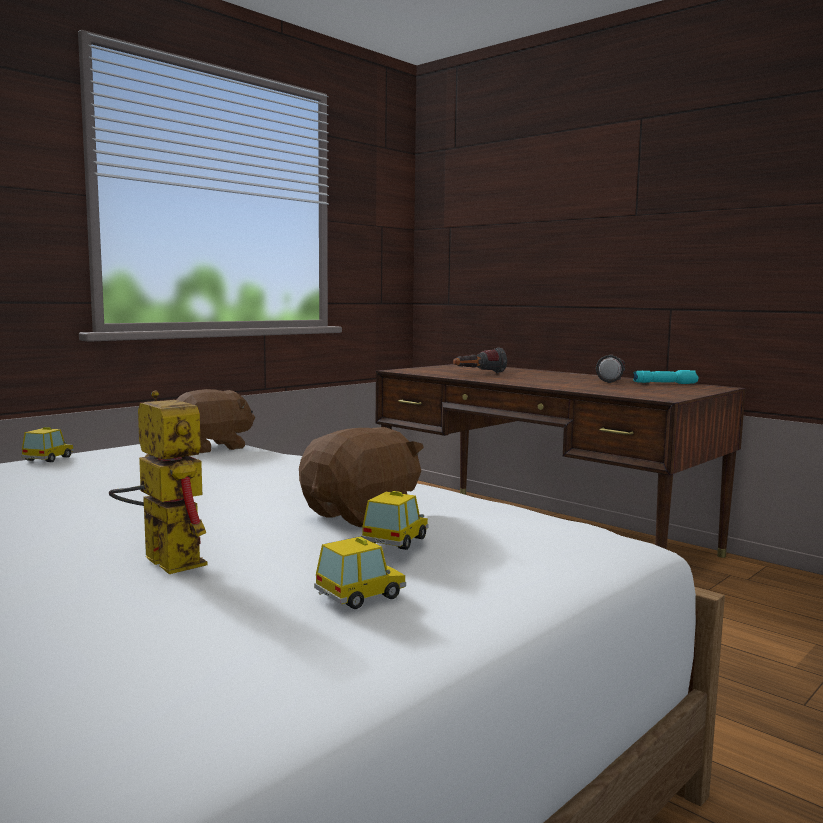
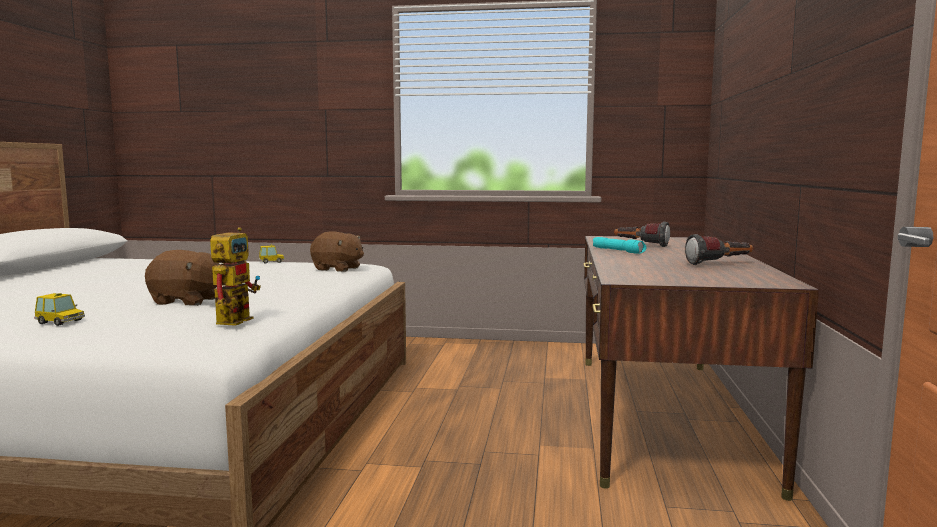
camera: 55 degrees right, 0 degrees up
toy robot [109,390,207,574] -> toy robot moved to [210,227,261,326]
toy car [361,491,428,550] -> none
turquoise flashlight [633,370,698,384] -> turquoise flashlight moved to [593,237,646,254]

